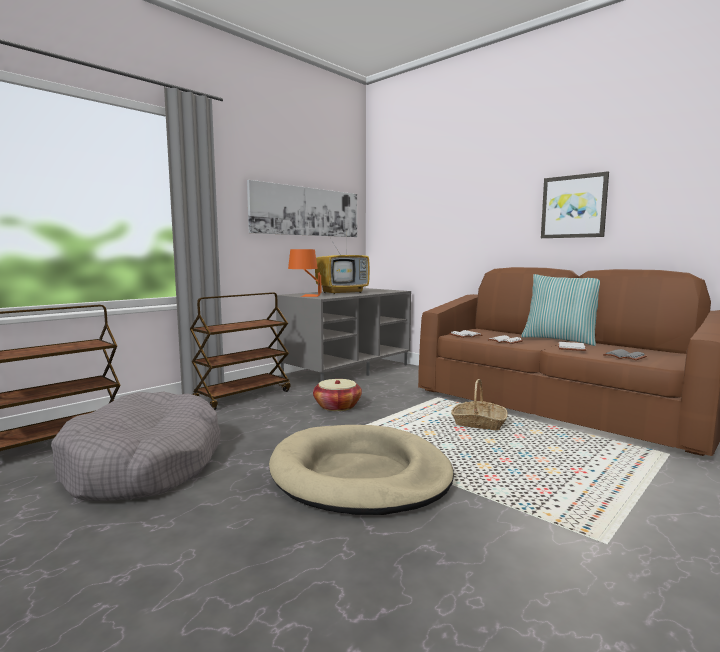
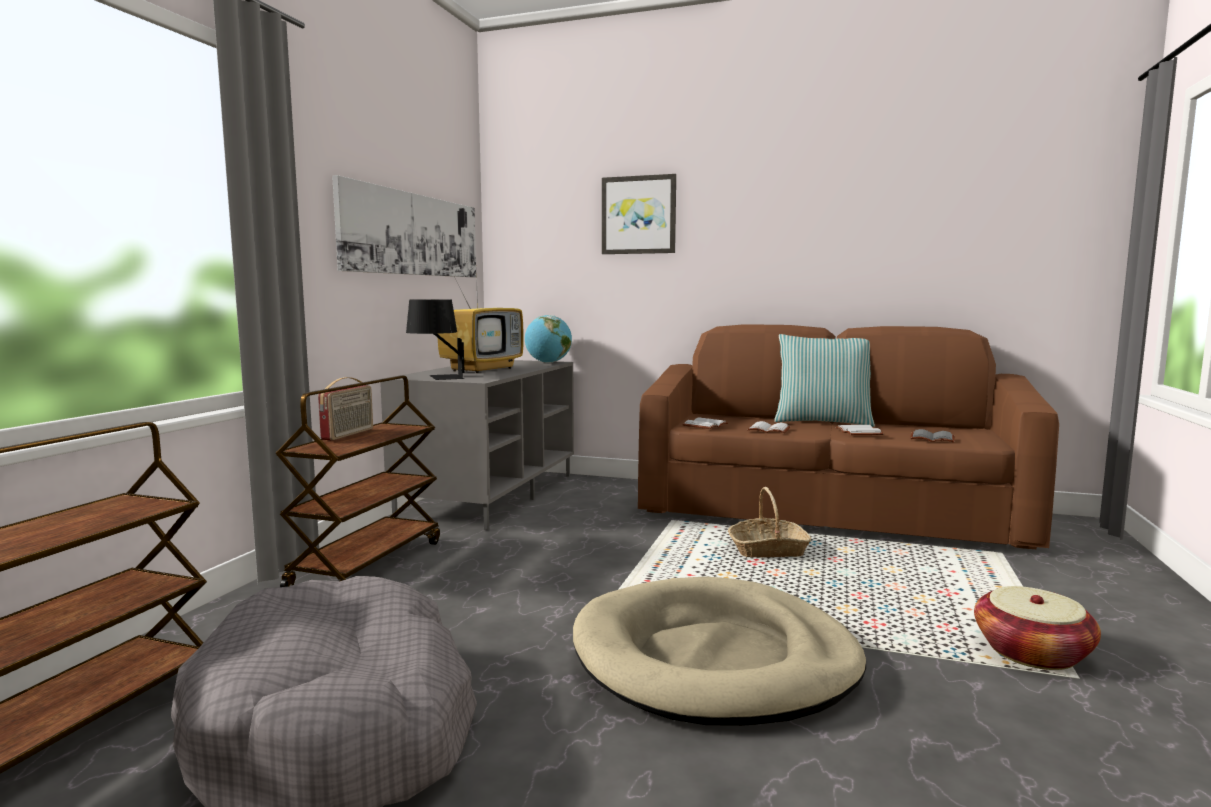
camera: 25 degrees left, 0 degrees up
orange table lamp [288,249,321,297] -> black table lamp [406,299,465,380]
basket [313,379,362,411] -> basket moved to [974,586,1101,670]
picture [541,171,609,238] -> picture moved to [602,174,676,254]
none -> radio [318,377,373,440]
none -> globe [525,315,572,363]

